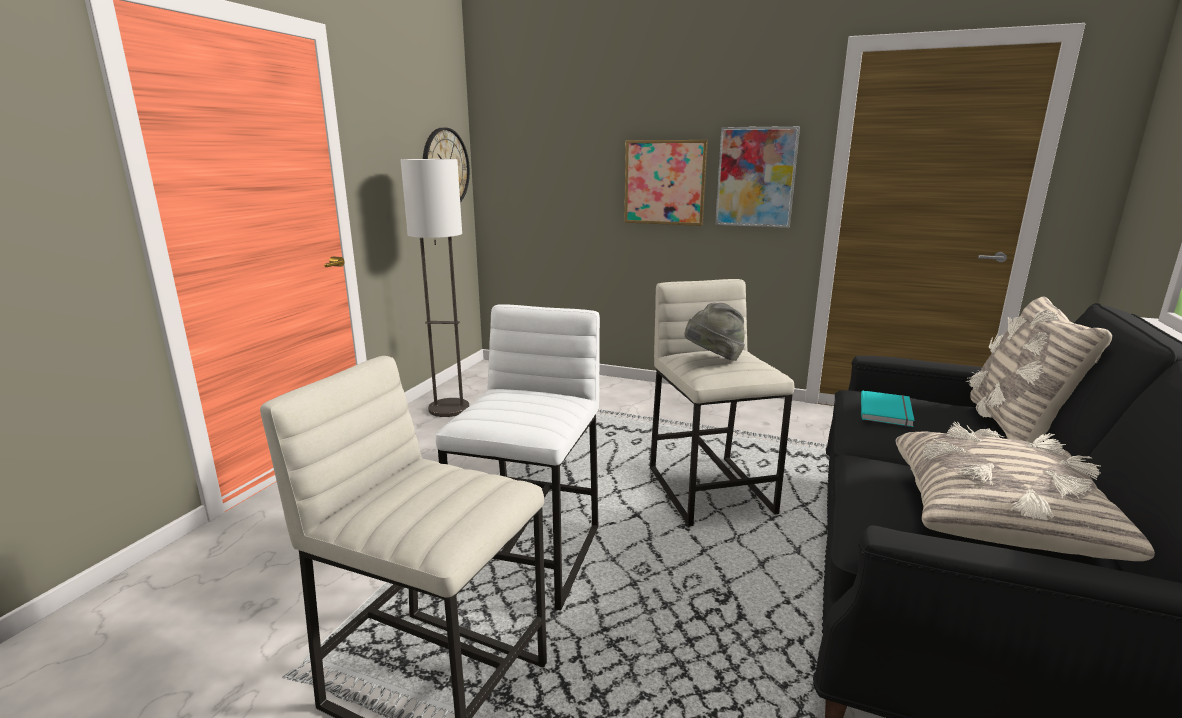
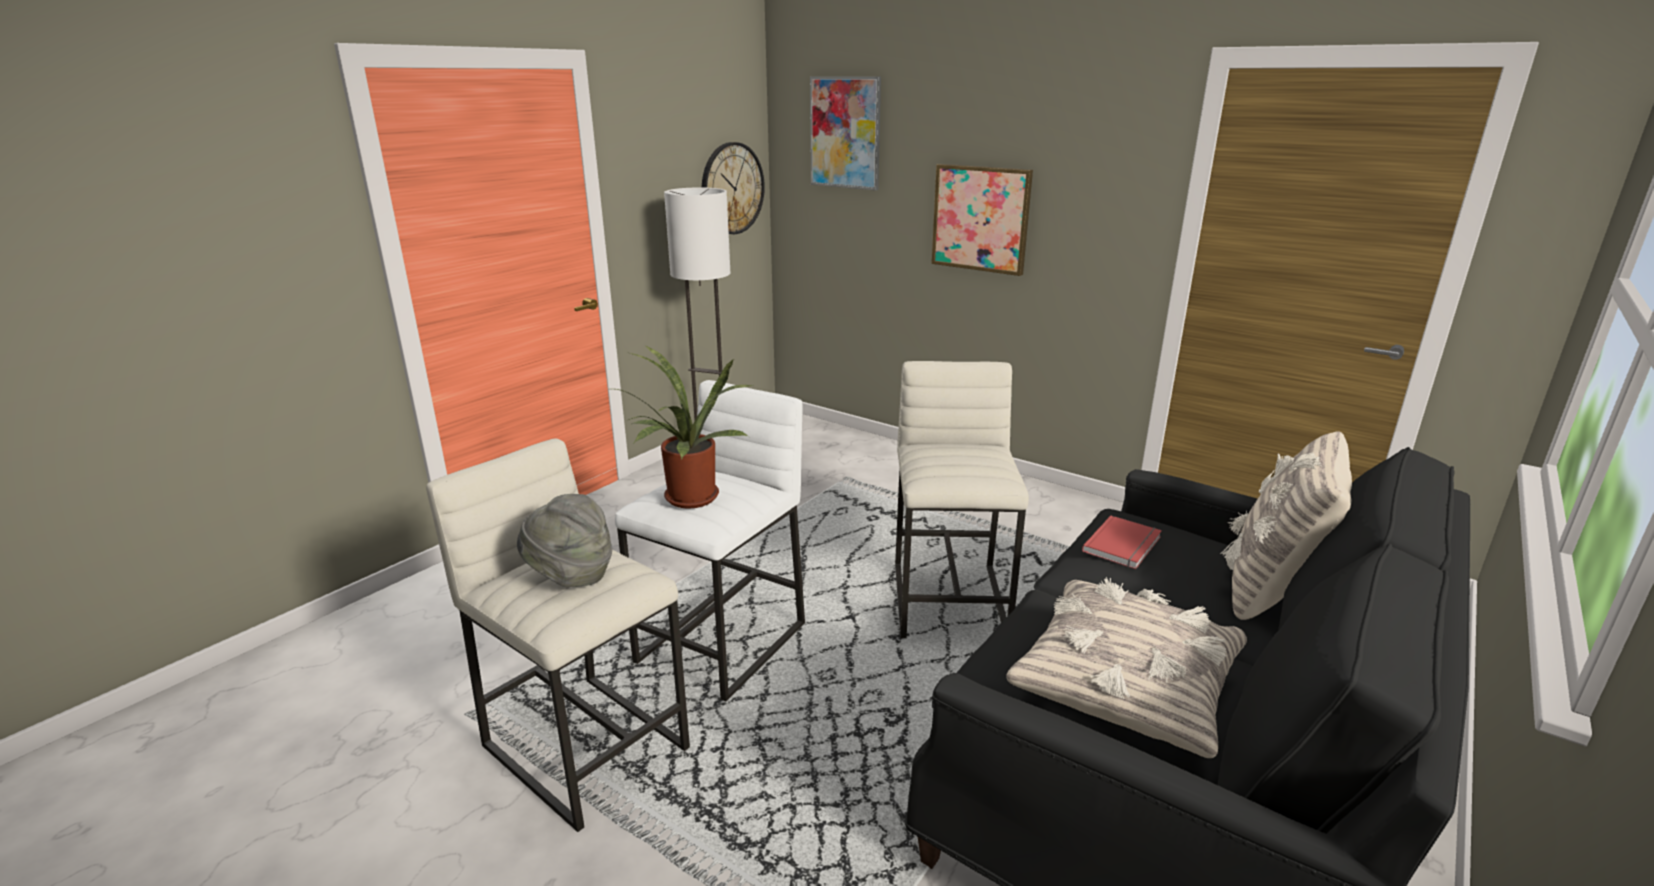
camera: 15 degrees right, 5 degrees up
grey hat [685,303,745,361] -> grey hat moved to [517,494,612,587]
picture [715,126,800,228] -> picture moved to [810,76,881,191]
turquoise book [861,390,915,427] -> red book [1082,516,1162,569]
none -> potted plant [616,345,753,509]

